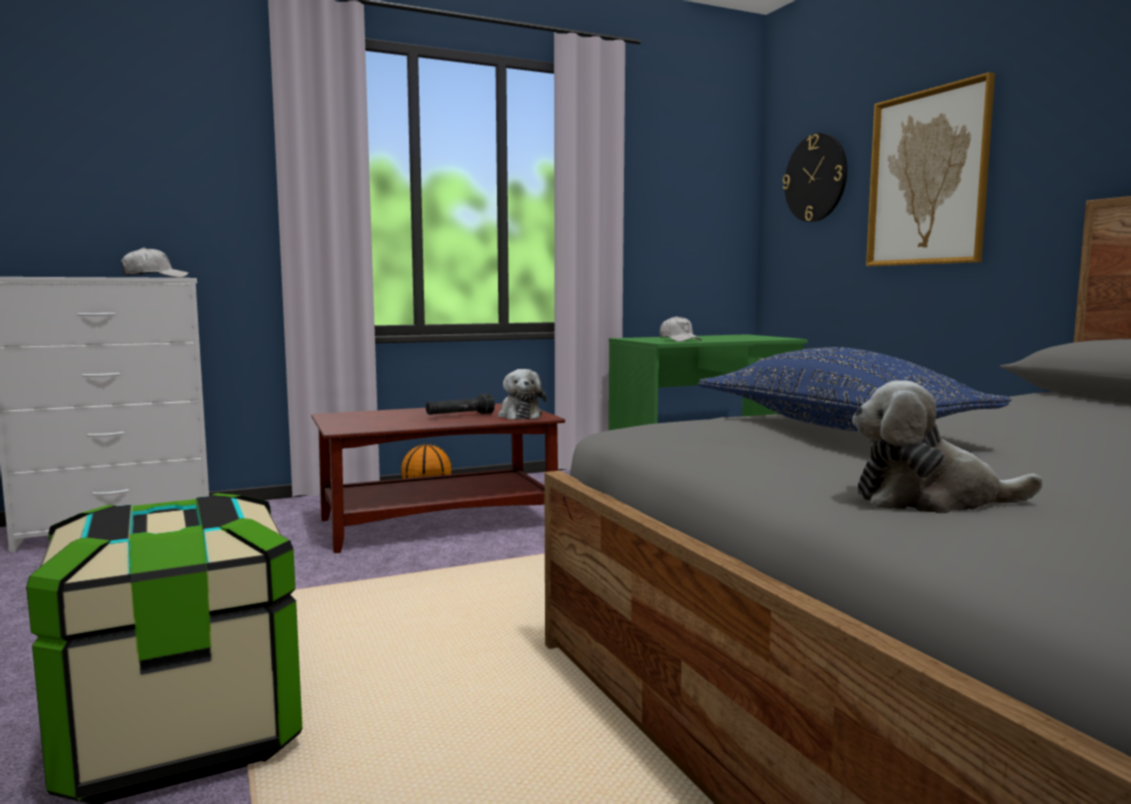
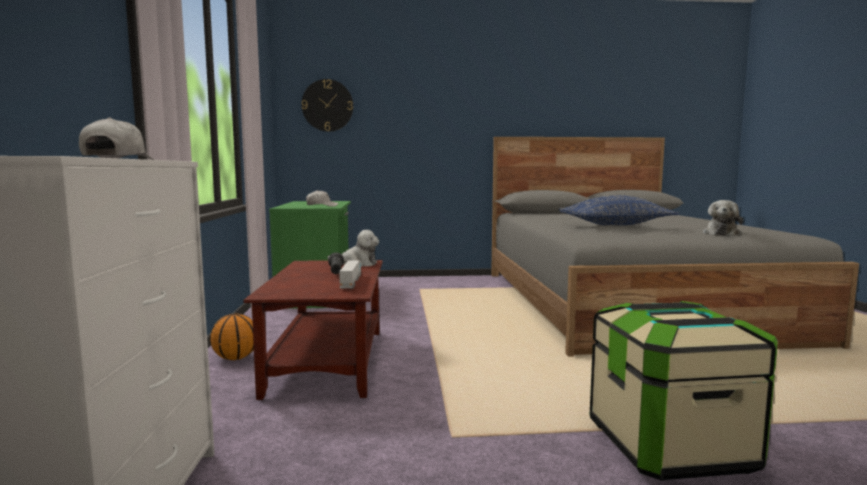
camera: 70 degrees left, 0 degrees up
picture [866,72,995,266] -> none
none -> toy truck [339,261,361,289]

